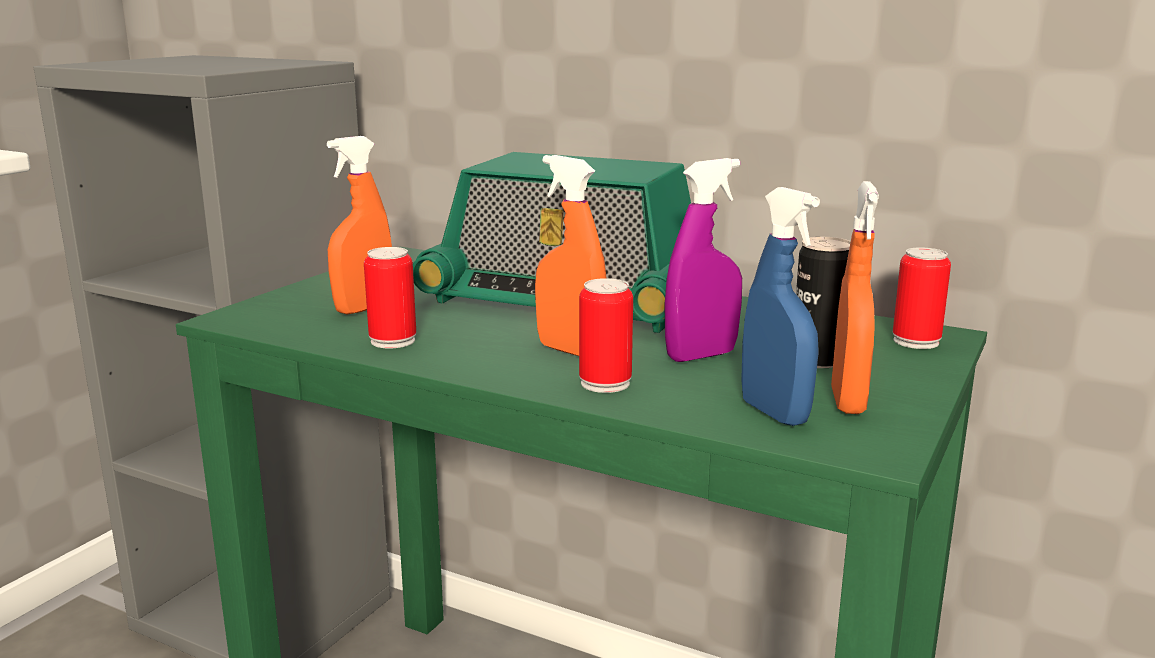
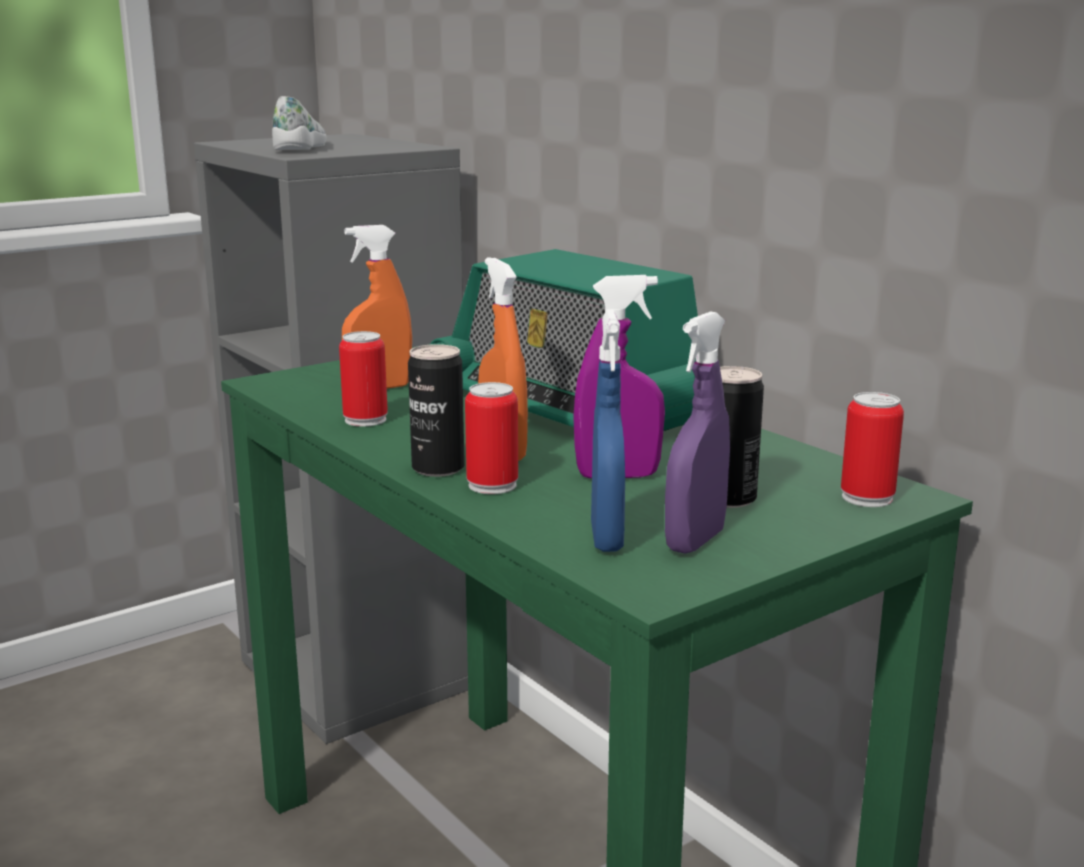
camera: 25 degrees right, 0 degrees up
orange spray bottle [831,181,879,414] -> purple spray bottle [665,312,730,554]
none -> white shoe [272,96,326,150]
none -> can [408,344,465,477]

